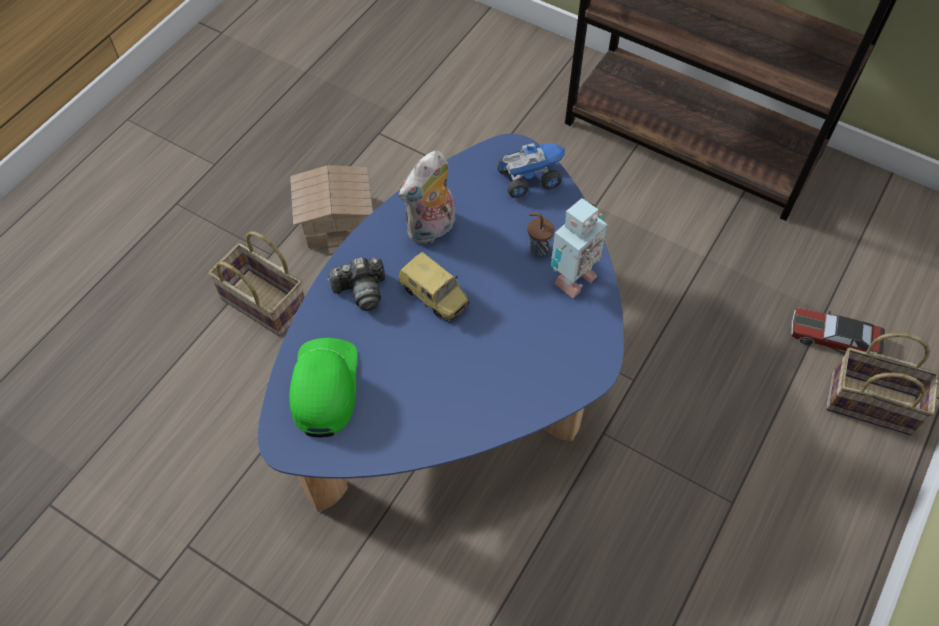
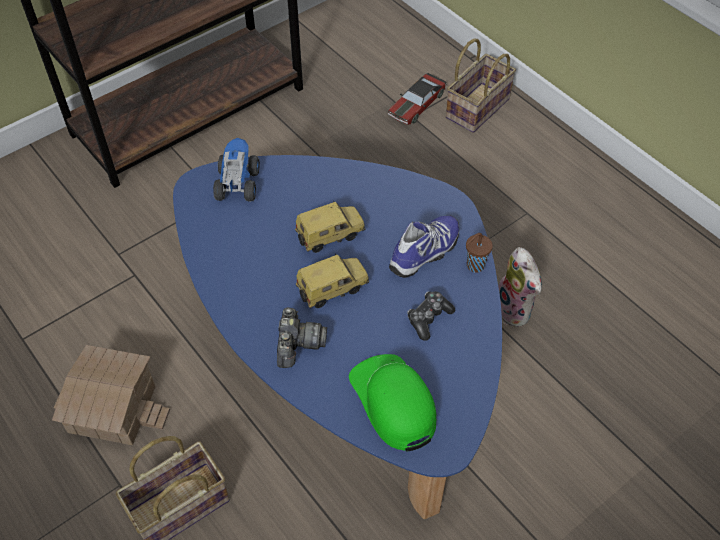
camera: 70 degrees left, 5 degrees down
green cap [289,338,358,438] -> green cap turned 45 degrees clockwise [349,354,436,451]
plush toy [399,151,456,244] -> plush toy moved to [498,247,542,327]
brown cup [528,213,555,256] -> brown cup moved to [466,233,493,272]
toy robot [551,198,608,298] -> none
none -> toy car [295,201,365,253]
none -> shoe [389,215,459,278]
none -> game controller [407,291,455,341]

